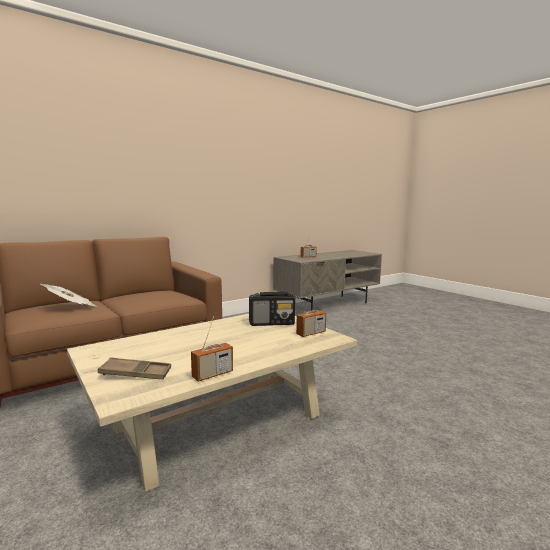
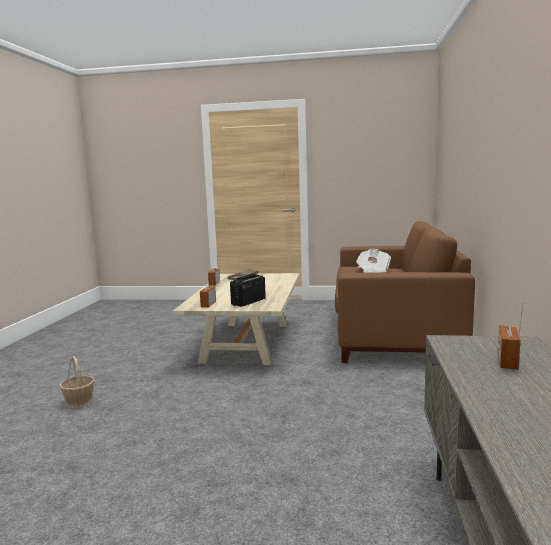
camera: 135 degrees right, 0 degrees up
none -> basket [60,356,95,408]

